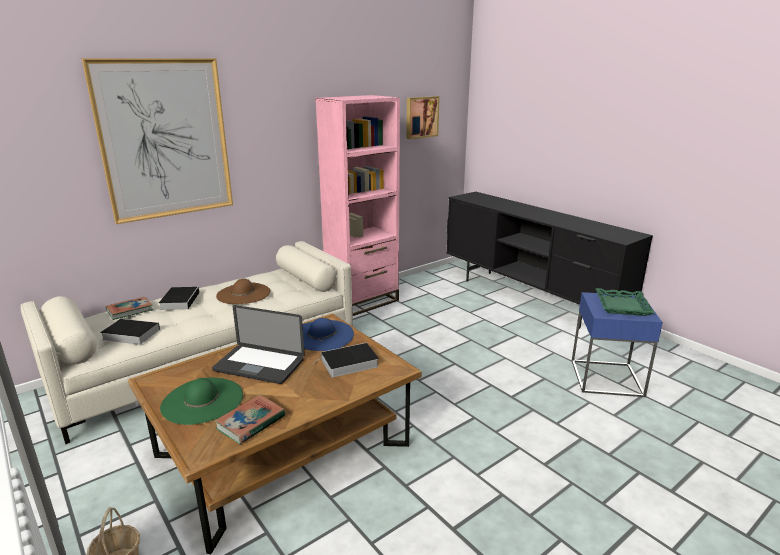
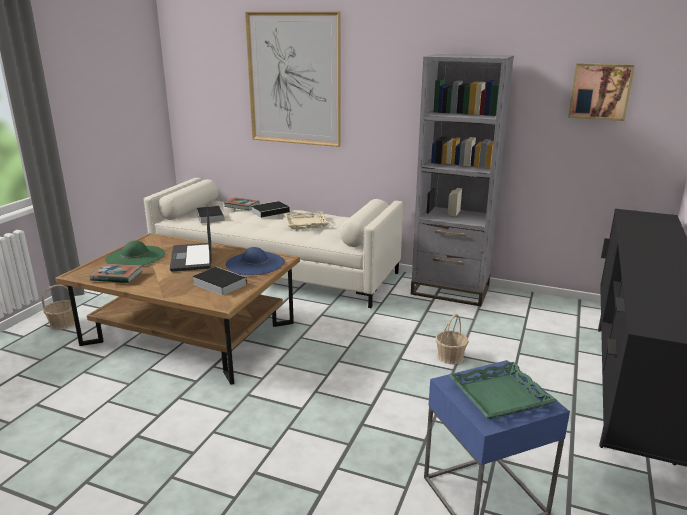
camera: 60 degrees right, 0 degrees up
brown hat [216,279,270,304] -> beige tray [284,211,329,229]
pink bookcase [315,95,400,316] -> grey bookcase [411,54,514,306]
none -> basket [435,314,469,364]

